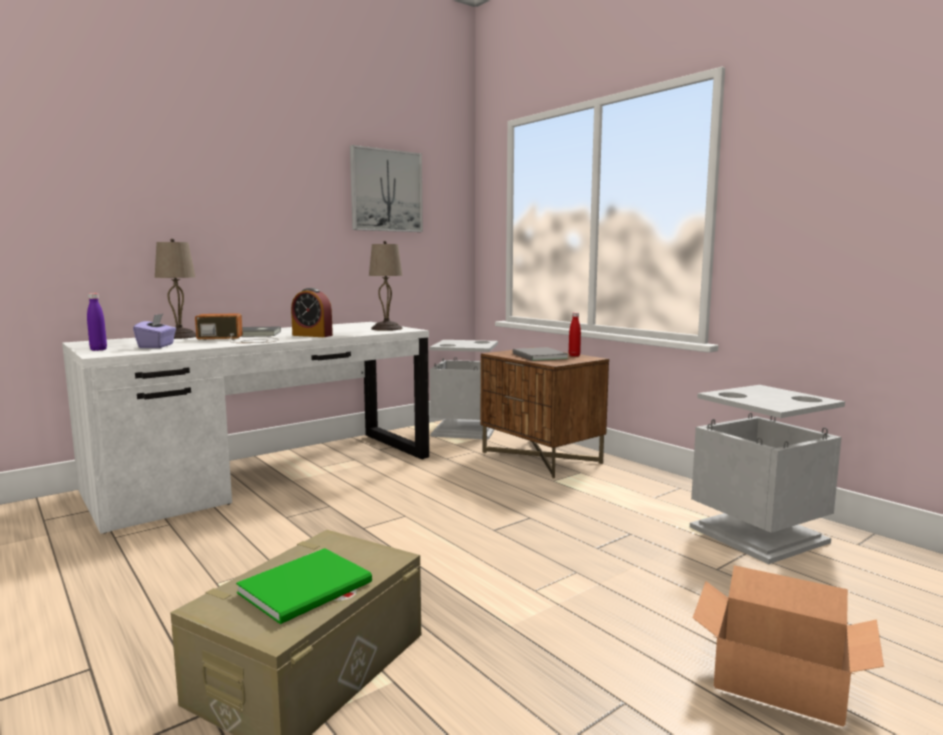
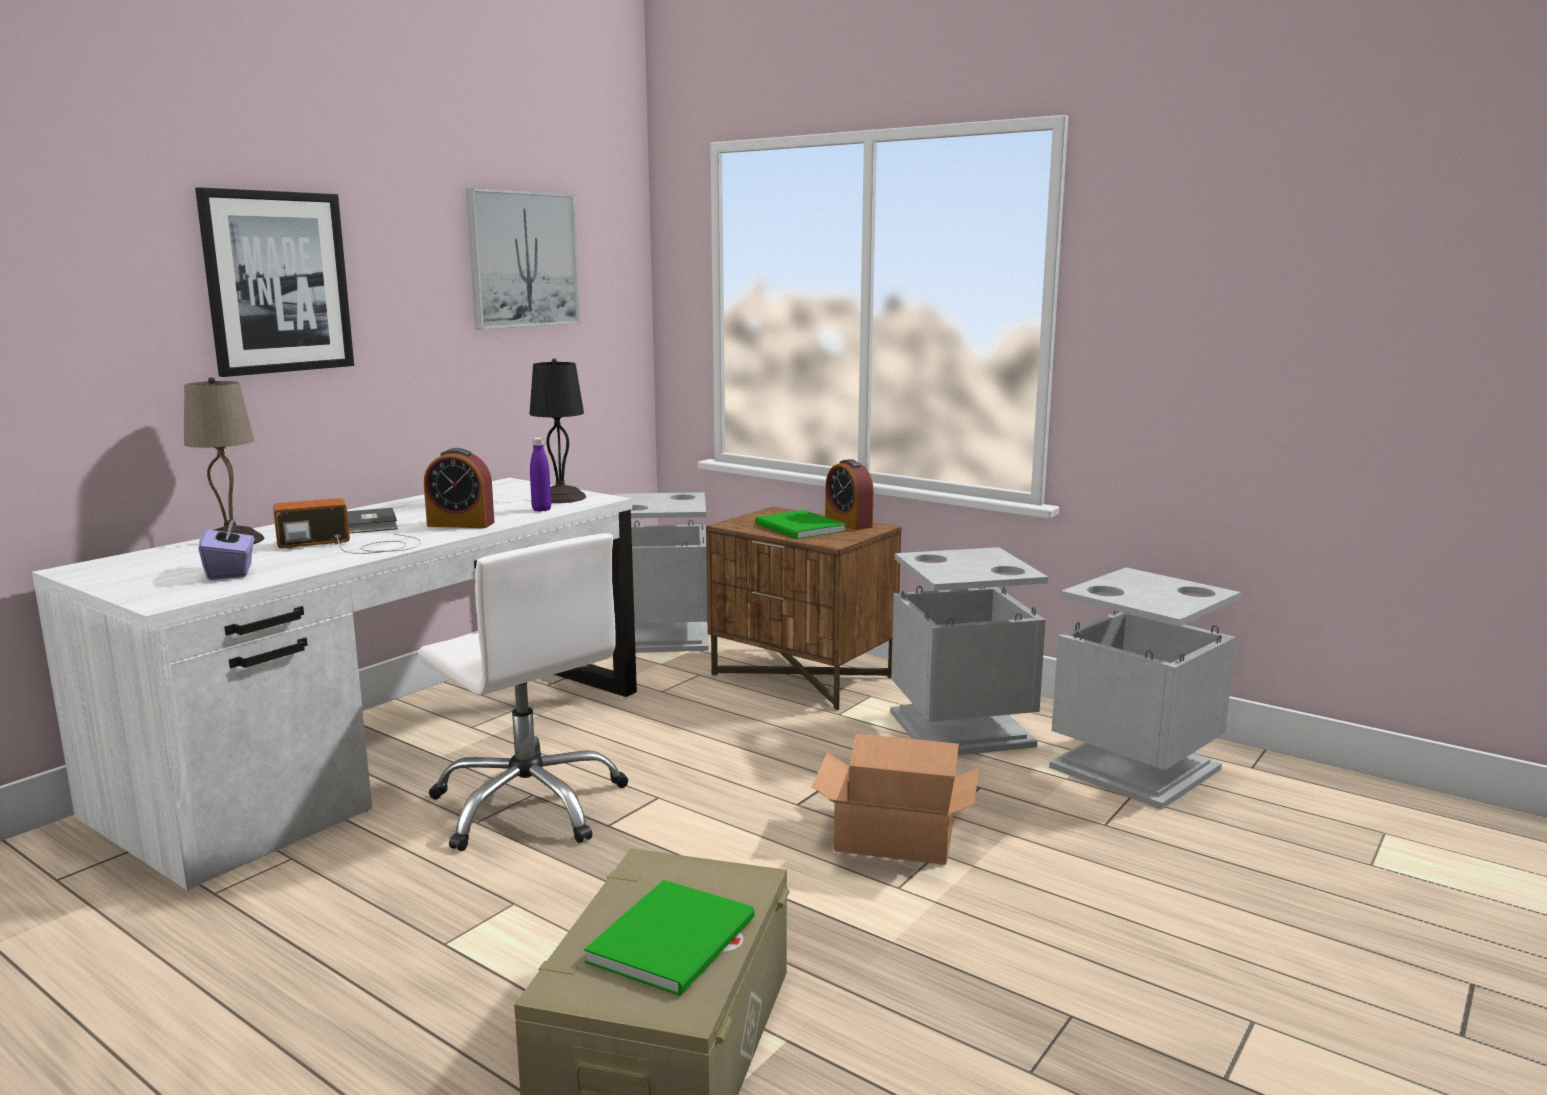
camera: 15 degrees left, 5 degrees up
purple bottle [87,293,107,351] -> purple bottle moved to [530,437,551,512]
beige table lamp [369,241,403,331] -> black table lamp [530,358,586,503]
grey book [512,347,568,361] -> green book [755,510,846,539]
red bottle [569,312,581,357] -> alarm clock [825,459,874,530]
cardboard box [693,565,884,727] -> cardboard box moved to [812,734,979,865]
none -> picture [195,187,354,377]
none -> white office chair [418,533,628,851]
none -> grey trash can [890,547,1048,755]

